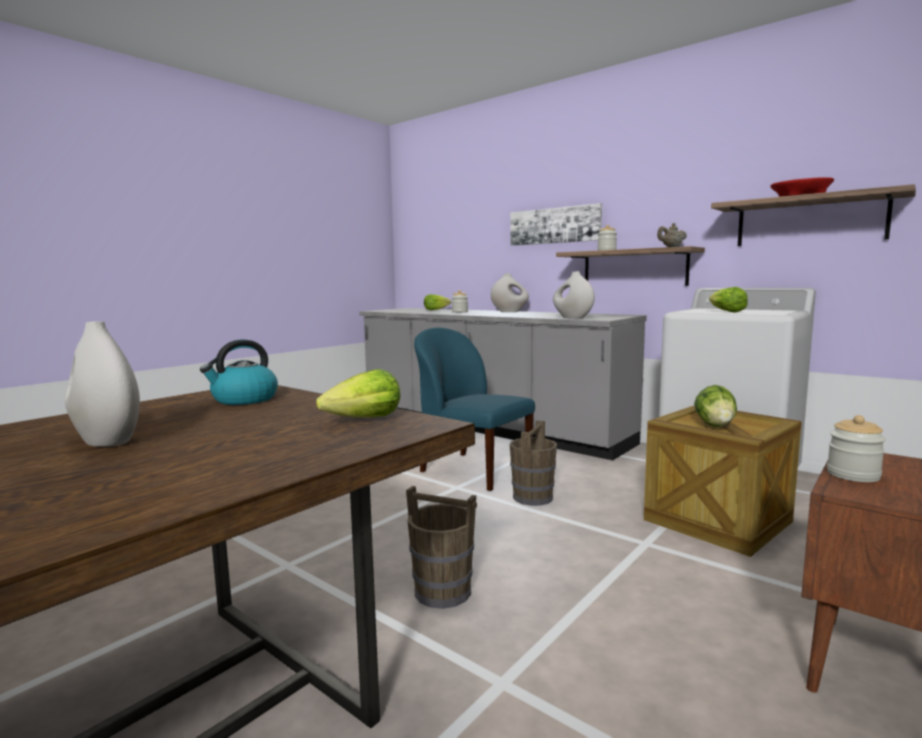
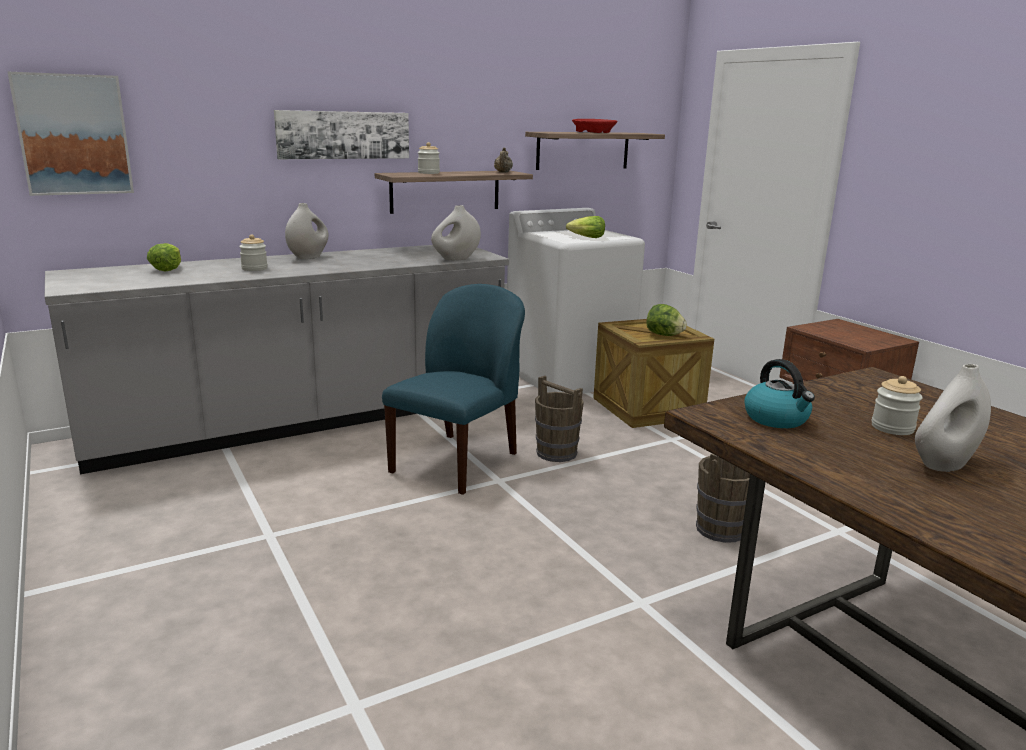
camera: 70 degrees left, 10 degrees up
lettuce [316,369,400,418] -> none
blue chair [414,327,535,491] -> blue chair turned 150 degrees clockwise [382,284,525,495]
jar [827,415,886,482] -> jar moved to [872,376,923,435]
none -> picture [8,72,134,196]

